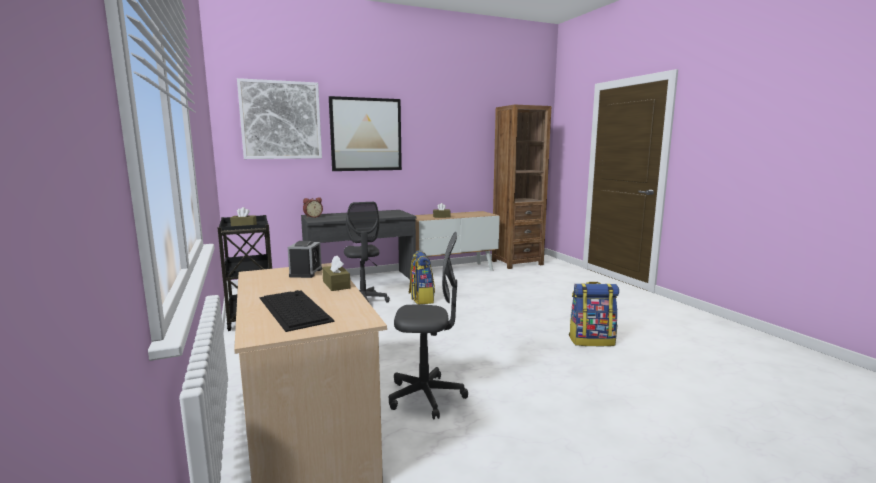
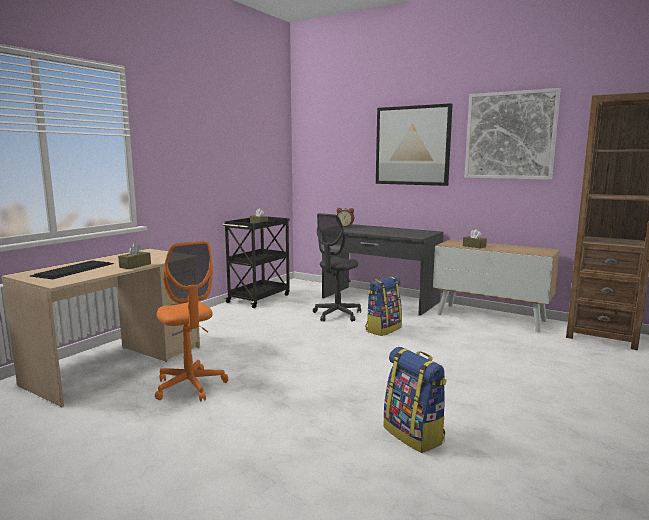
camera: 55 degrees right, 0 degrees up
picture [237,78,322,159] -> picture moved to [465,88,561,180]
alarm clock [288,241,322,278] -> none
grey office chair [389,232,468,419] -> orange office chair [155,241,228,402]

